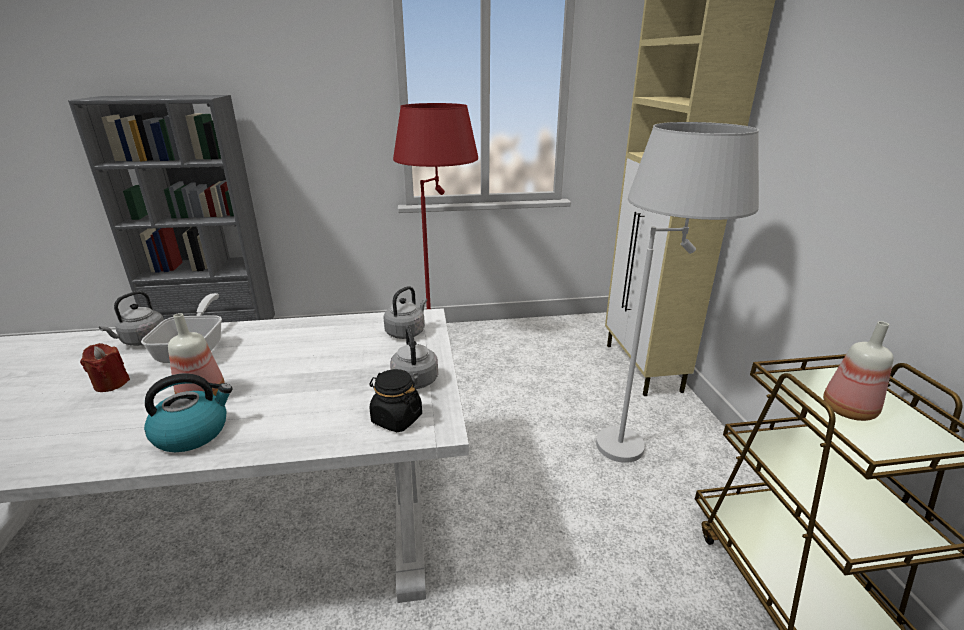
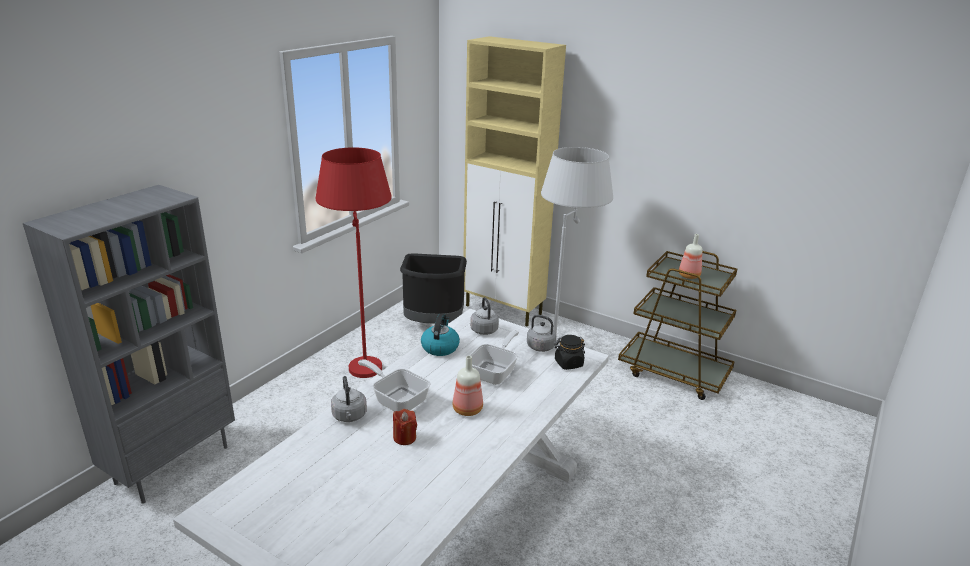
camera: 50 degrees left, 0 degrees up
kettle [144,373,233,452] -> kettle moved to [421,314,460,356]
none -> black trash can [400,253,467,324]
none -> frying pan [469,330,519,385]

